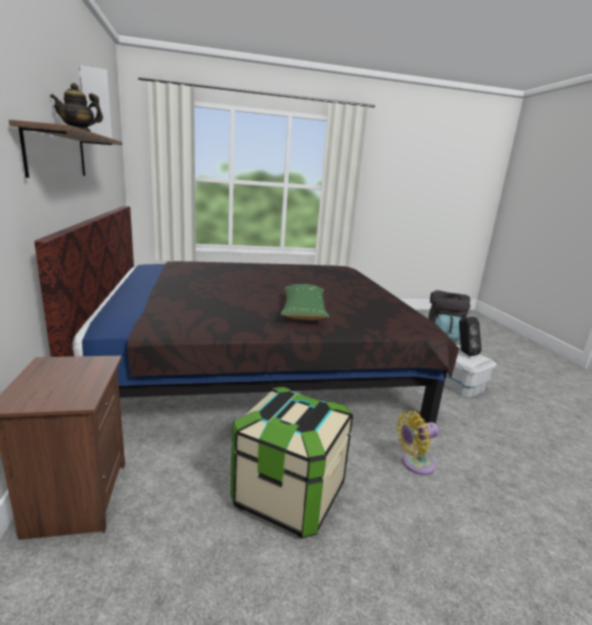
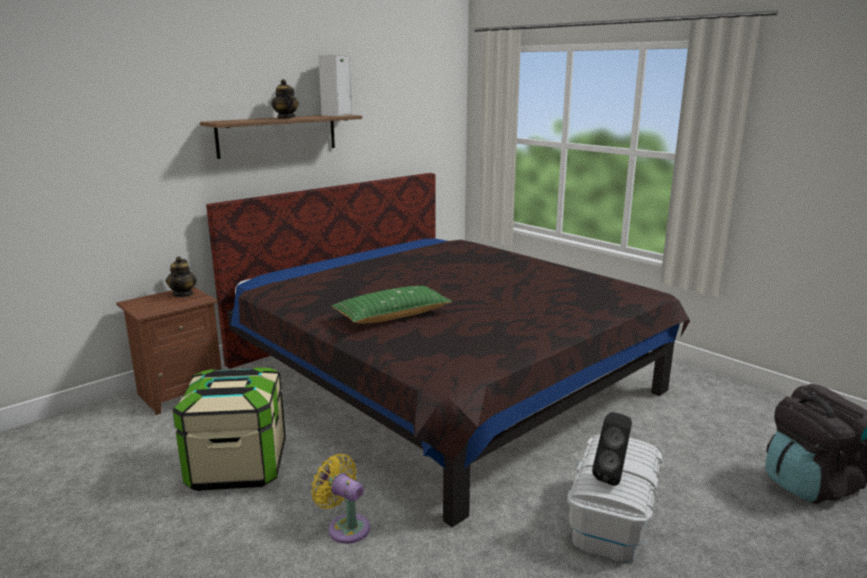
camera: 60 degrees right, 0 degrees up
none -> teapot [166,256,197,297]

